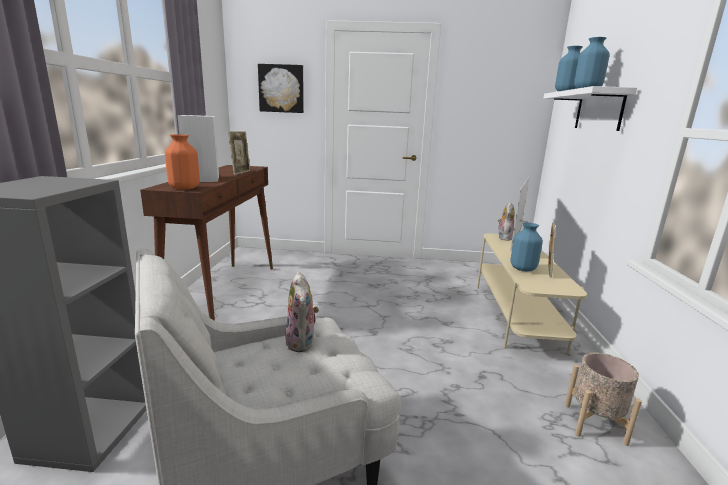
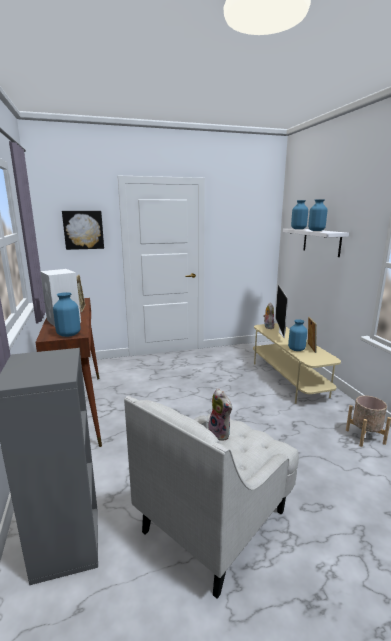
camera: 20 degrees left, 0 degrees up
orange vase [165,135,200,190] -> blue vase [53,292,81,337]

